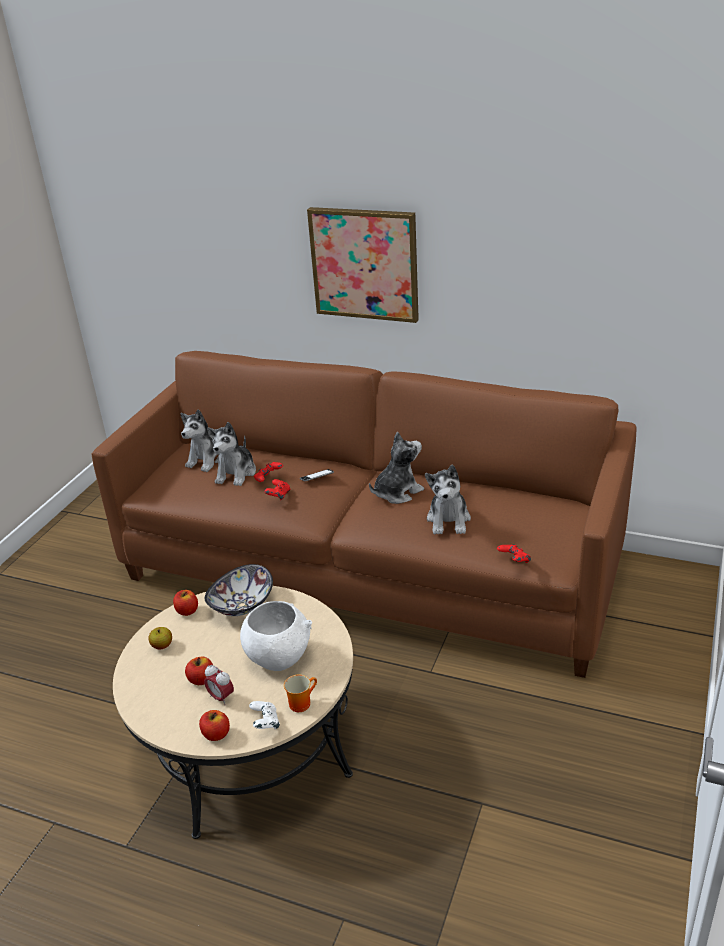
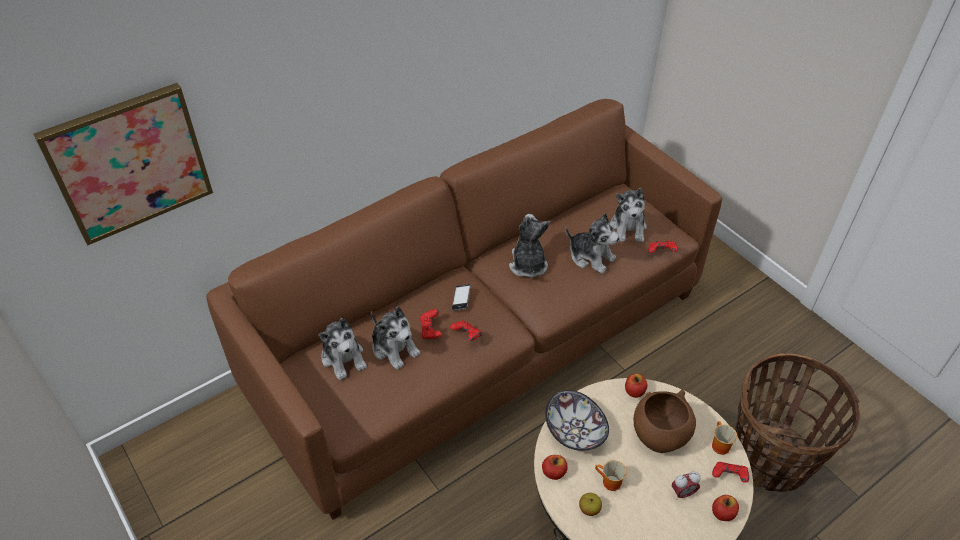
camera: 60 degrees left, 15 degrees up
apple [185,656,213,685] -> apple moved to [625,373,647,398]
white bowl [240,601,312,671] -> brown bowl [634,390,696,453]
white game controller [249,701,280,730] -> red game controller [712,462,749,483]
picture [307,207,419,323] -> picture moved to [33,83,213,245]
none -> mug [595,460,627,491]
none -> plush toy [610,188,647,242]
none -> basket [735,353,860,492]

